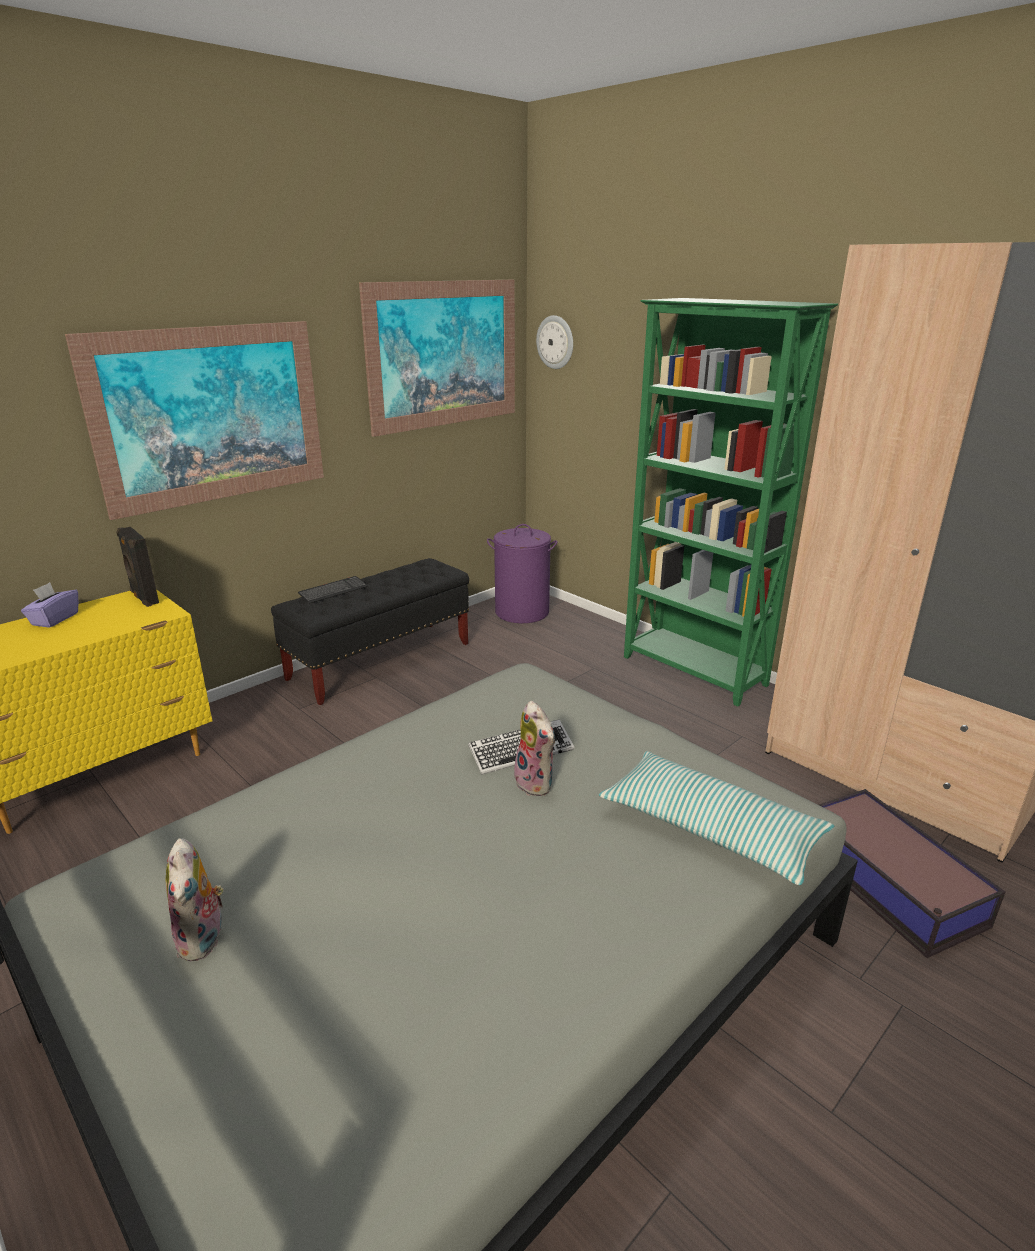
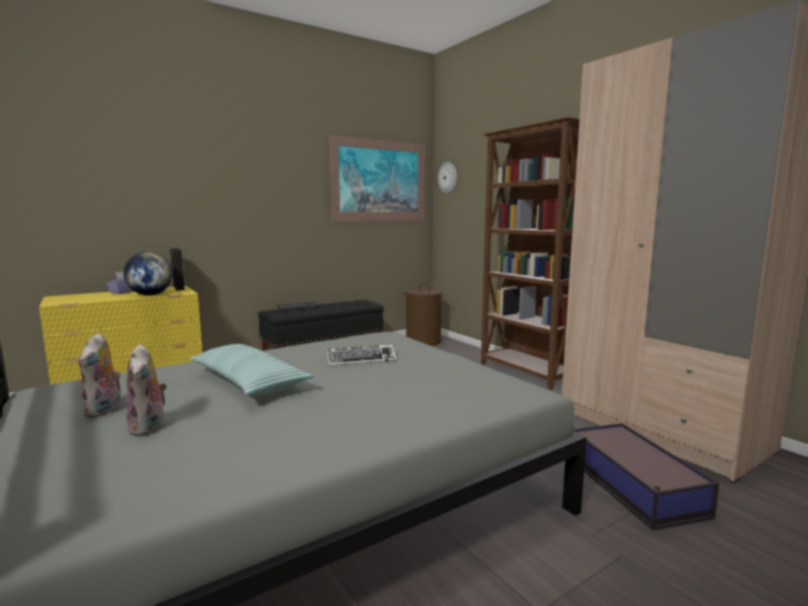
camera: 10 degrees right, 15 degrees down
picture [65,321,324,520] -> none
purple laundry basket [487,524,558,623] -> brown laundry basket [402,283,446,346]
plush toy [514,701,555,796] -> plush toy moved to [126,344,167,436]
pillow [599,751,834,885] -> pillow moved to [190,344,313,395]
green bookcase [624,298,838,707] -> brown bookcase [481,117,580,390]
none -> globe [123,252,173,295]

